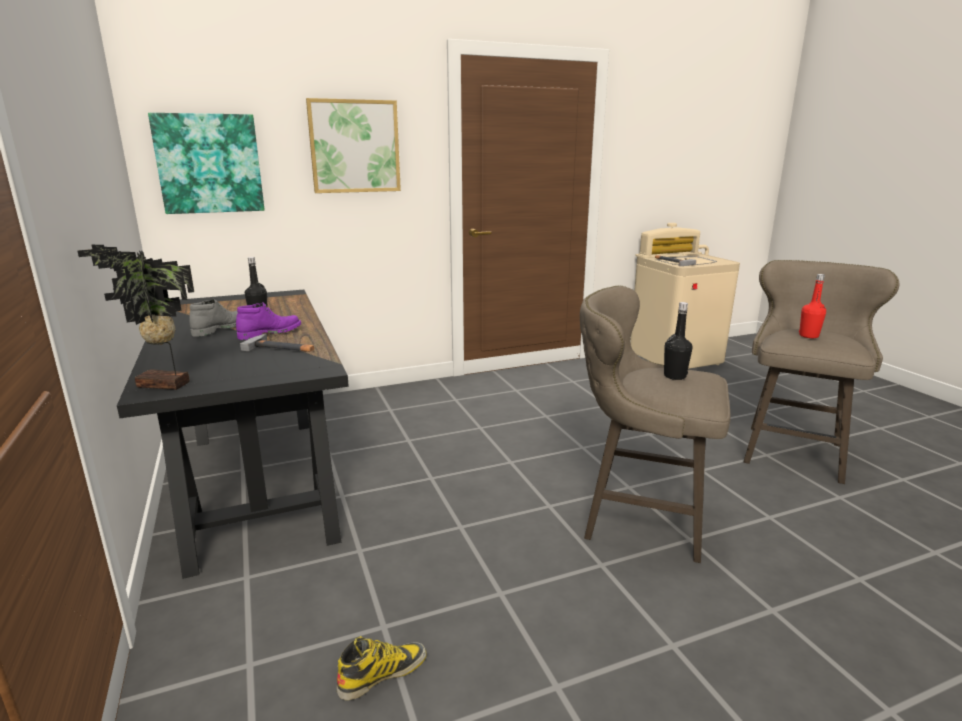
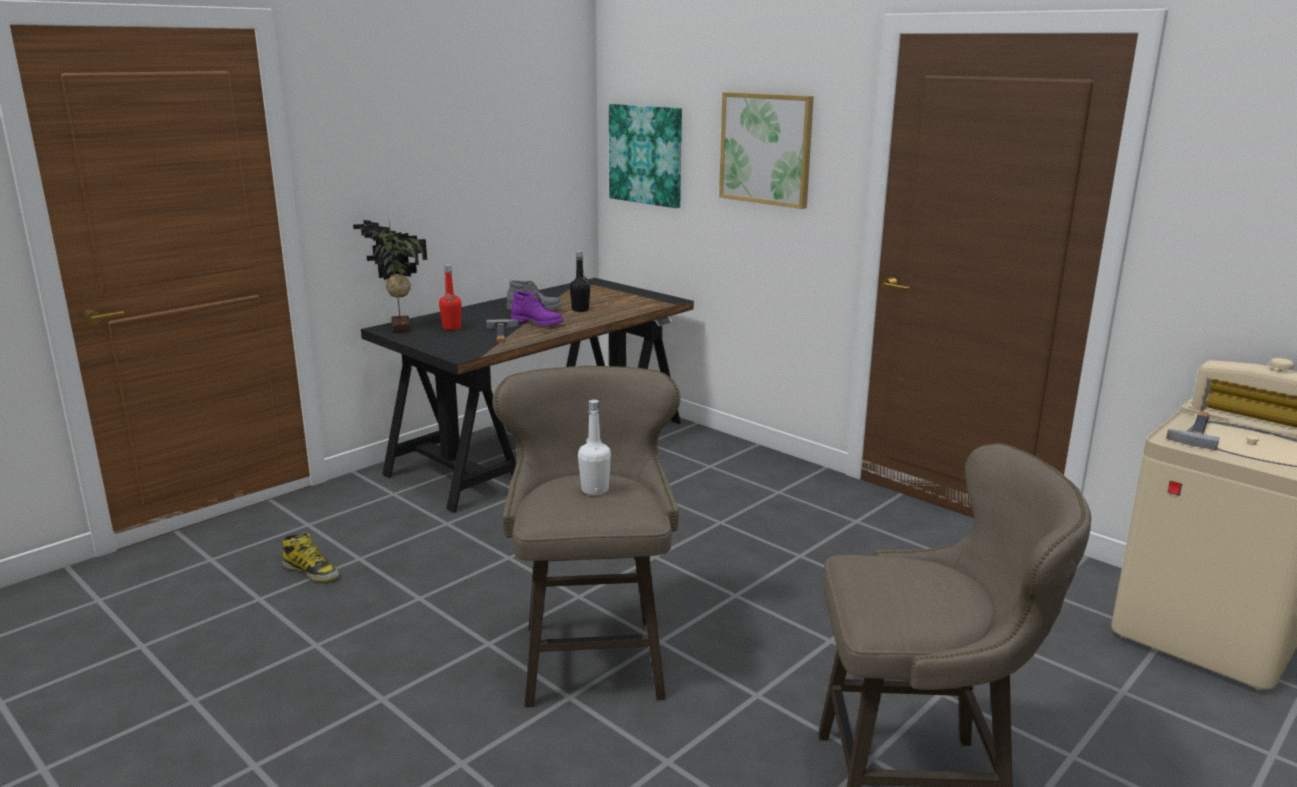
camera: 65 degrees right, 0 degrees up
black bottle [664,302,692,380] -> white bottle [578,399,611,495]
red bottle [799,274,826,338] -> red bottle moved to [439,265,461,330]

